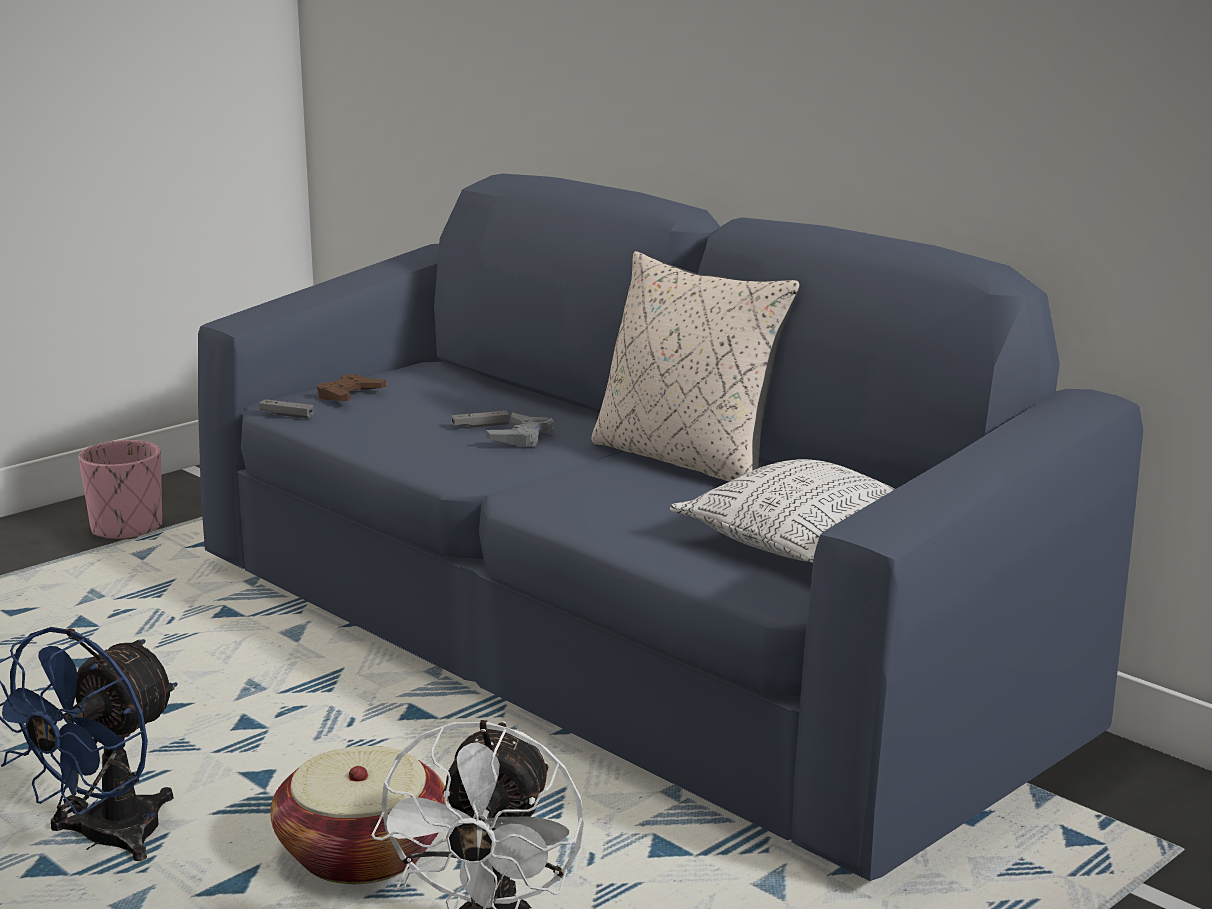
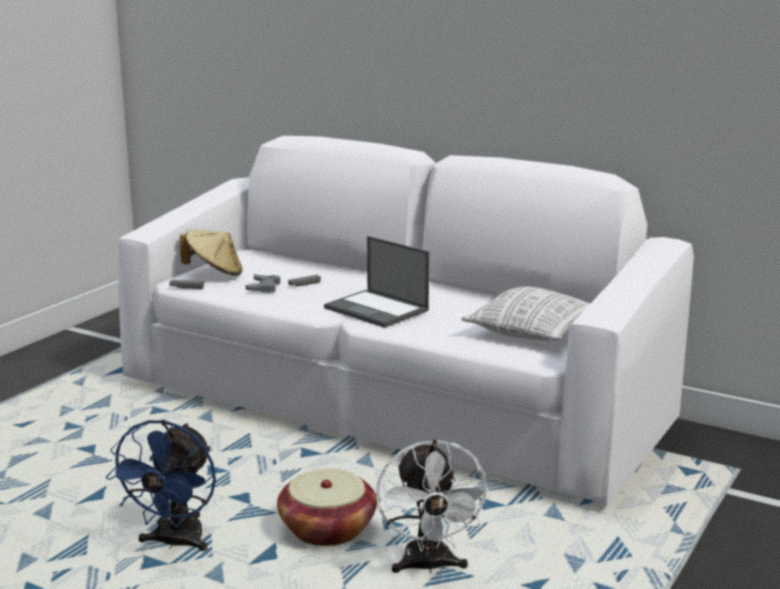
camera: 15 degrees left, 0 degrees up
pink planter [79,440,162,540] -> none
blue sofa [198,174,1143,881] -> white sofa [118,136,694,504]
brown game controller [317,374,386,401] -> beige hat [180,229,242,276]
grey game controller [486,412,554,447] -> grey game controller moved to [246,274,281,293]
beige pillow [591,251,800,482] -> none
none -> laptop [324,236,429,328]

